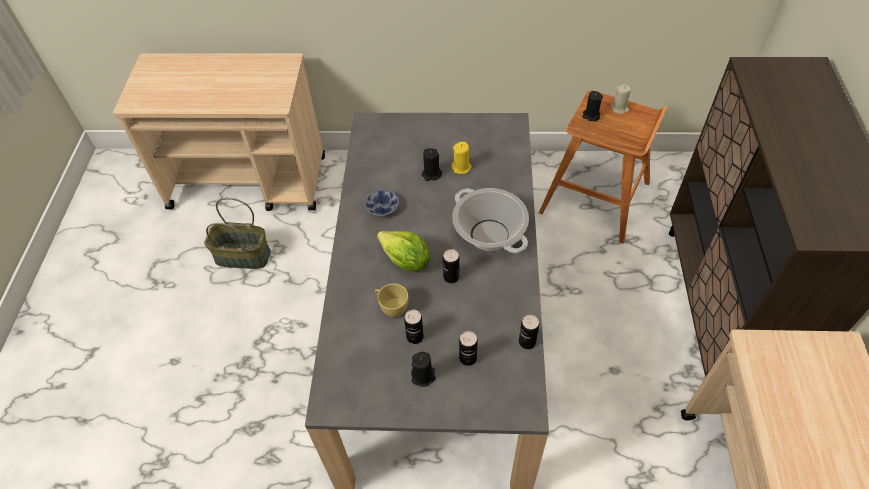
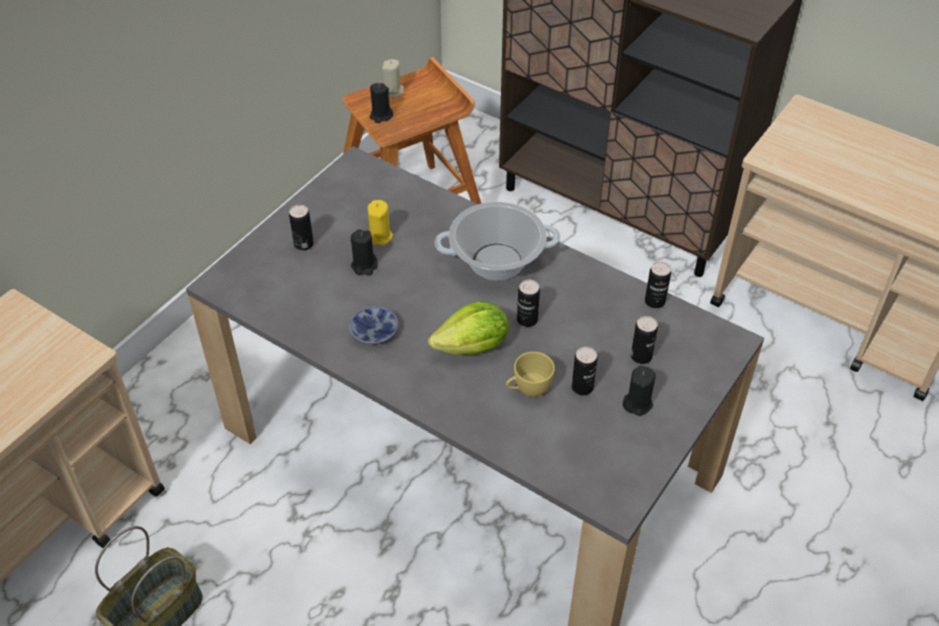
camera: 60 degrees left, 5 degrees down
none -> can [289,205,314,250]

